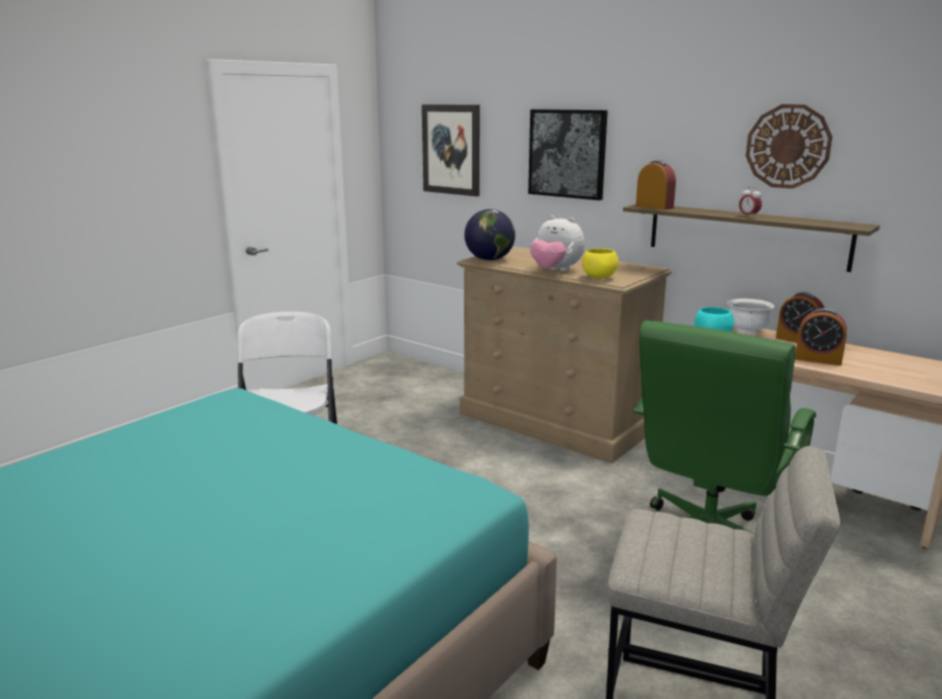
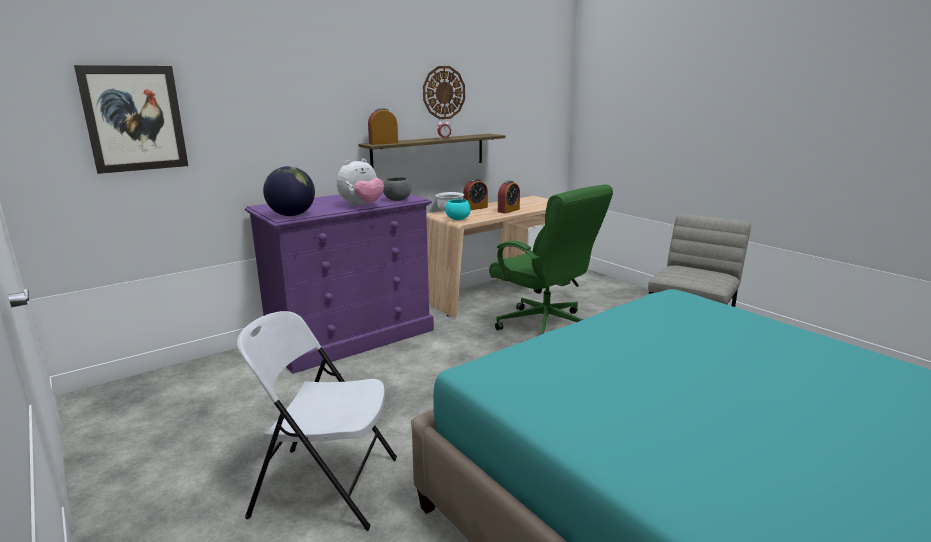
camera: 75 degrees left, 0 degrees up
beige dresser [457,246,672,463] -> purple dresser [245,192,434,374]
picture [528,109,608,200] -> none
yellow bowl [582,248,619,279] -> grey bowl [383,177,412,201]

